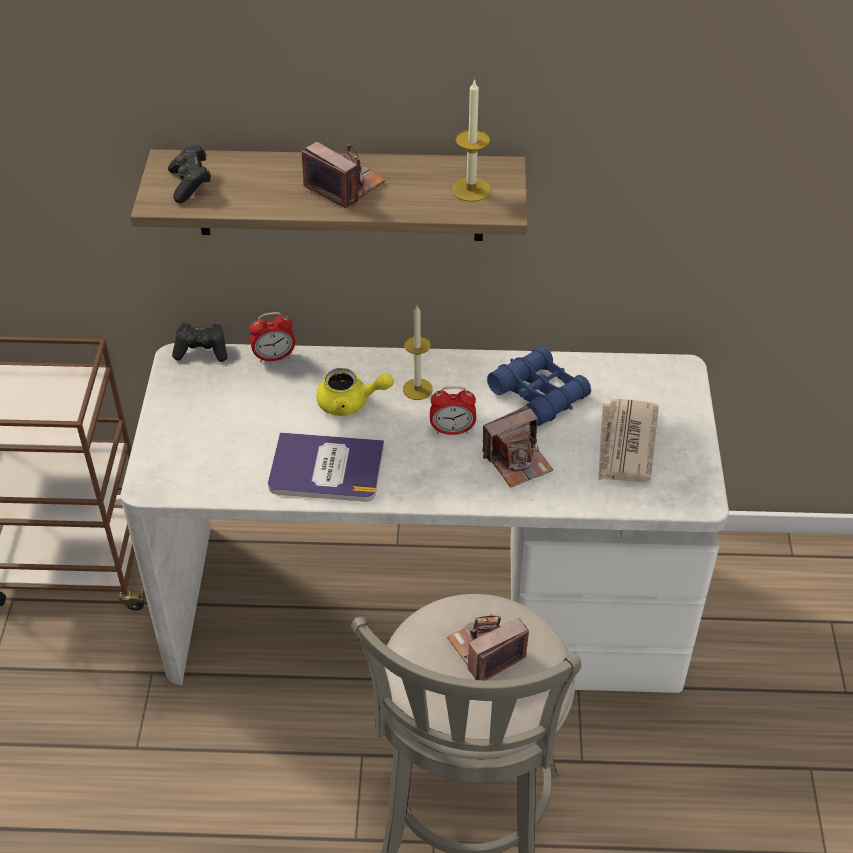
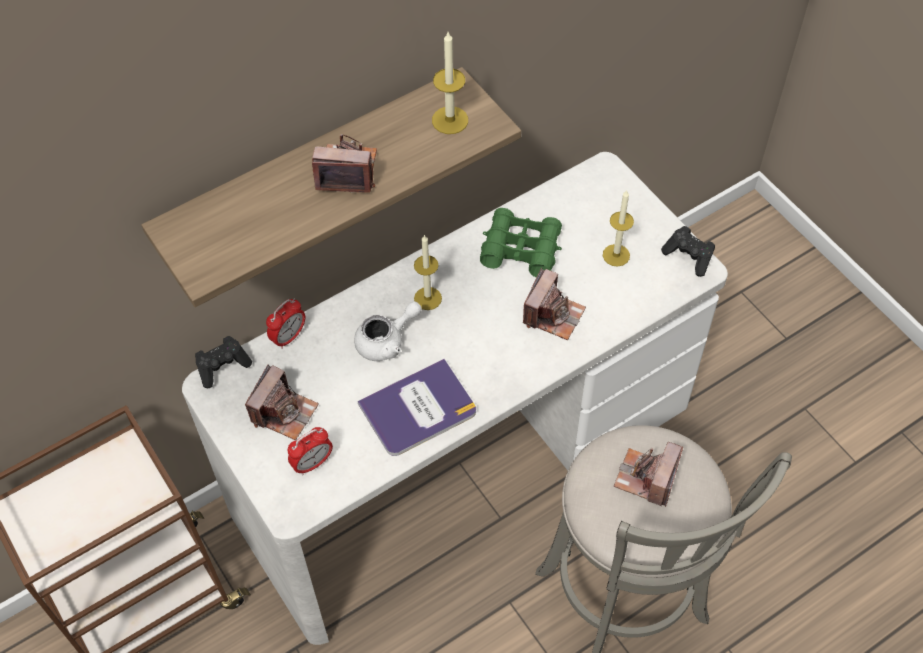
camera: 35 degrees left, 10 degrees up
black game controller [168,145,211,203] -> black game controller moved to [661,226,715,277]
yellow teapot [316,368,394,416] -> white teapot [354,302,422,361]
alarm clock [430,386,476,435] -> alarm clock moved to [288,427,333,475]
blue binoculars [487,346,591,426] -> green binoculars [480,208,562,278]
newspaper [598,399,659,482] -> candle [603,190,634,267]
none -> camera [245,364,319,440]

